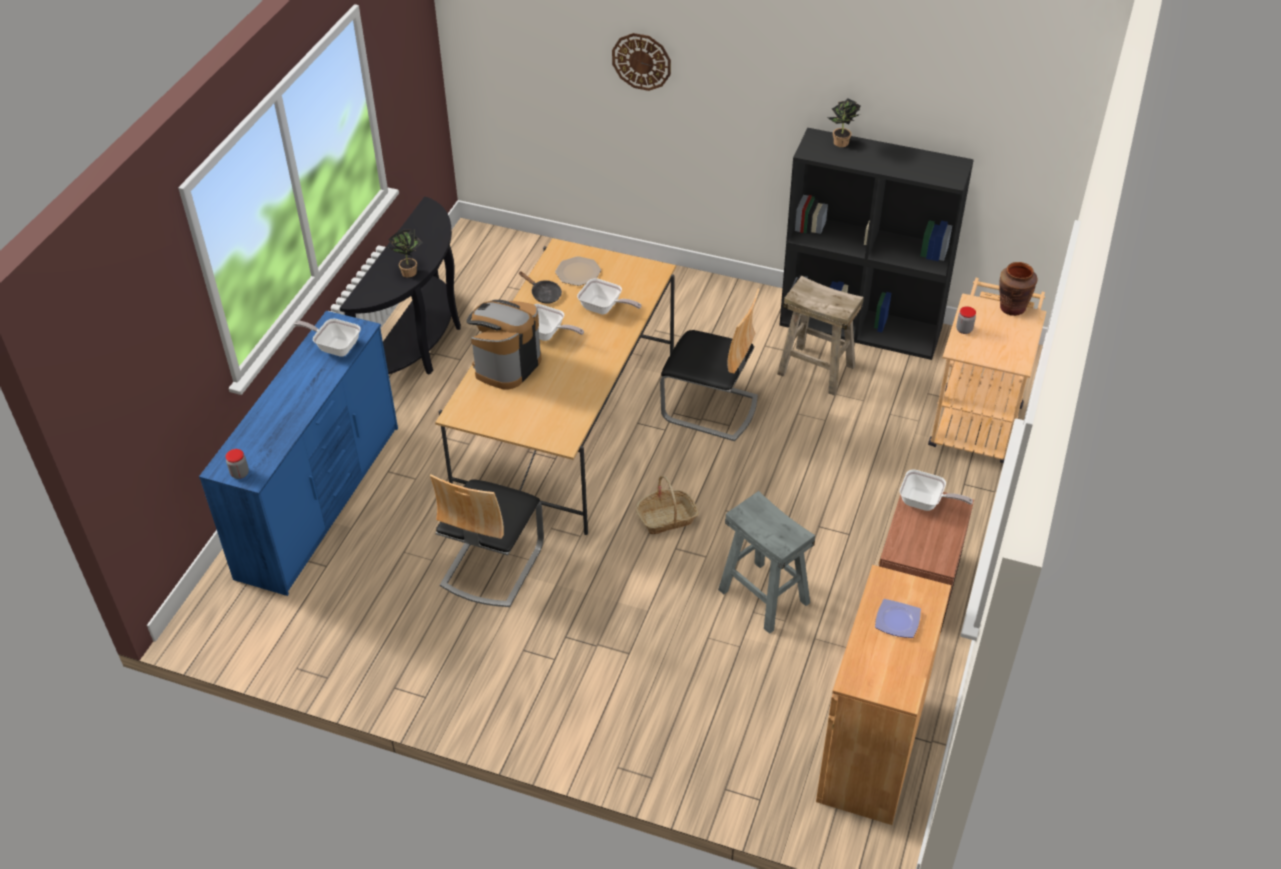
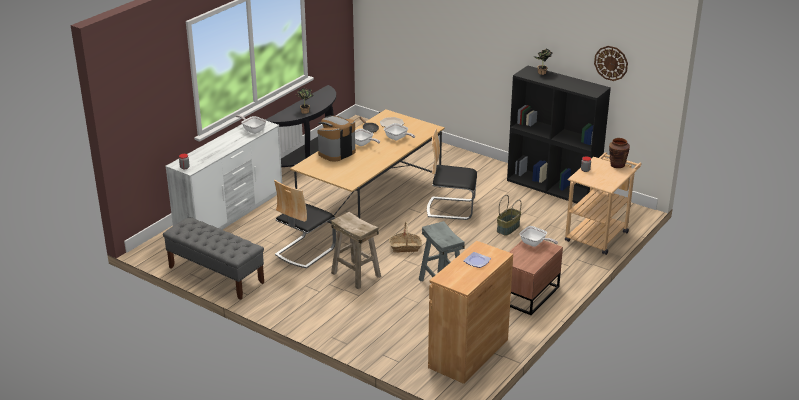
camera: 15 degrees right, 15 degrees down
blue dresser [199,311,398,596] -> white dresser [165,121,282,230]
wall clock [612,33,671,91] -> wall clock moved to [594,46,628,81]
chair [660,289,759,441] -> chair turned 150 degrees clockwise [427,128,477,220]
beige stool [777,276,864,396] -> beige stool moved to [331,212,381,289]
none -> grey bench [163,217,264,300]
none -> basket [497,195,521,236]

